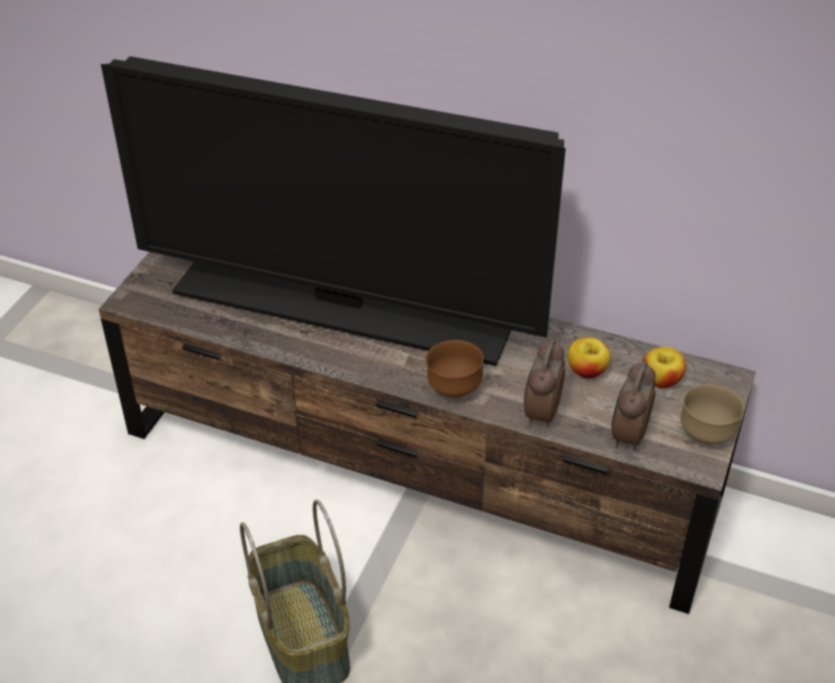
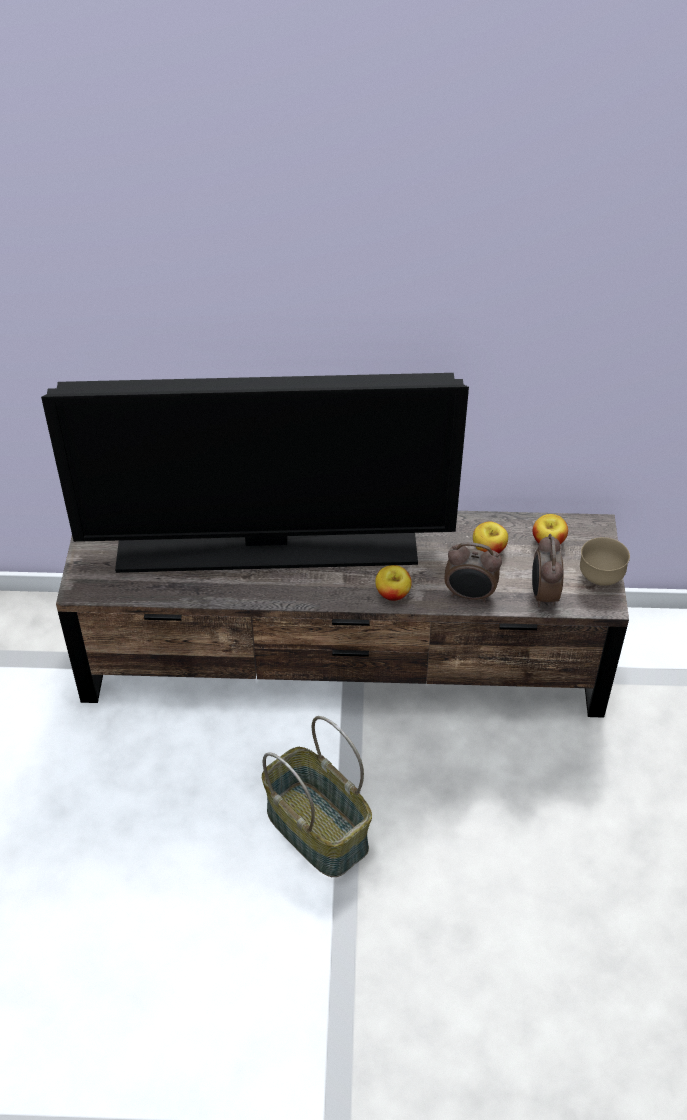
camera: 20 degrees left, 5 degrees up
brown bowl [425,340,484,398] -> apple [375,565,412,601]
alarm clock [524,338,565,427] -> alarm clock turned 75 degrees counterclockwise [445,542,502,602]

